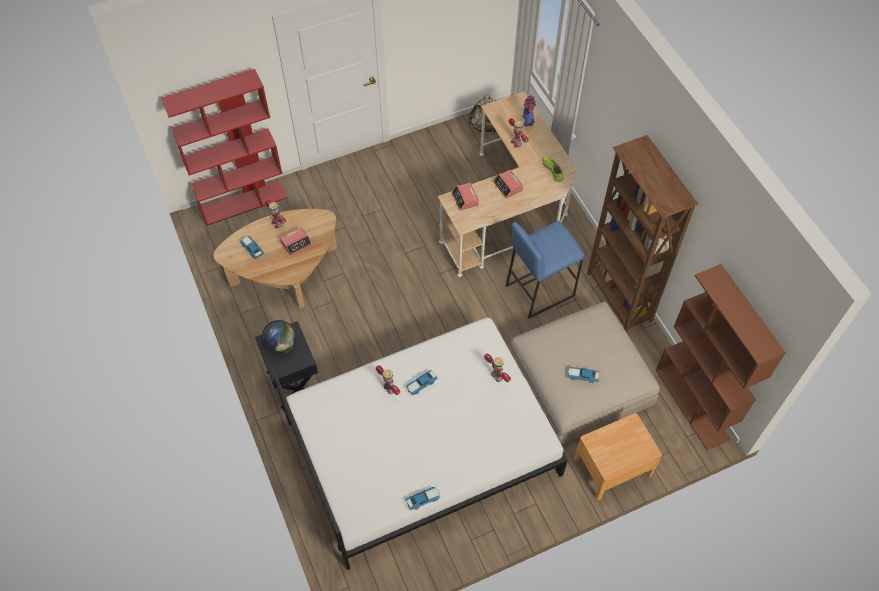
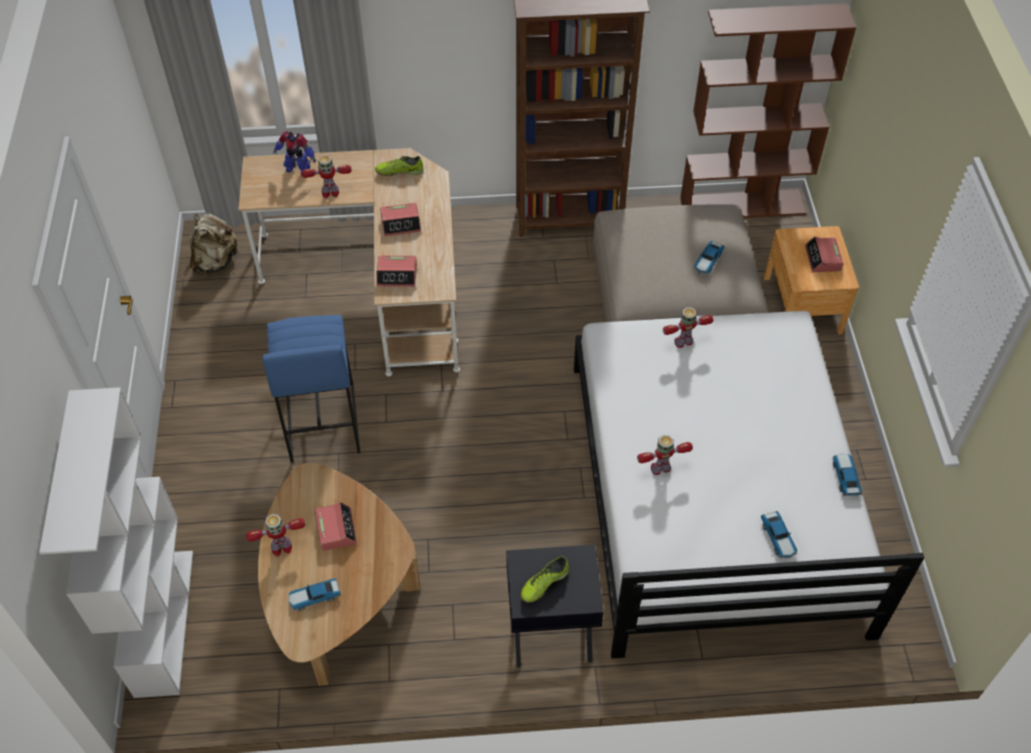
camera: 70 degrees left, 5 degrees down
red bookcase [161,69,288,226] -> white bookcase [39,387,193,698]
globe [261,320,296,355] -> shoe [521,556,569,603]
toy car [406,370,438,395] -> toy car moved to [761,511,797,559]
blue stool [506,221,585,319] -> blue stool moved to [262,315,360,463]
none -> alarm clock [805,236,843,272]

